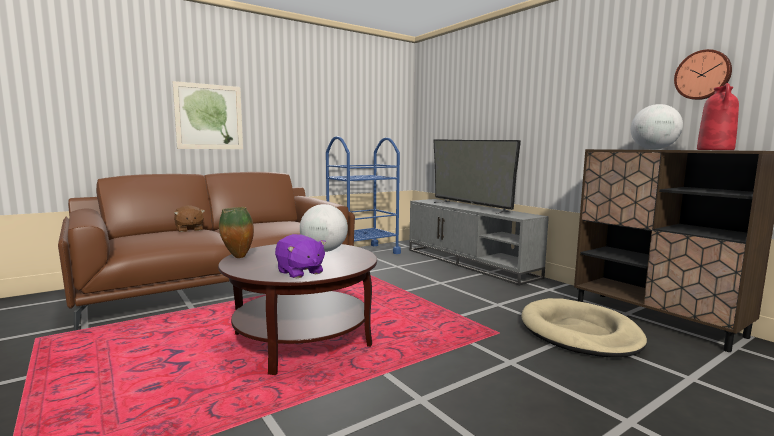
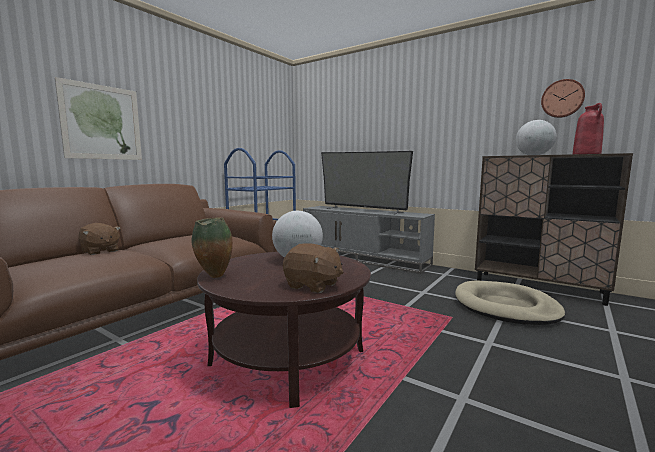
camera: 20 degrees left, 0 degrees up
purple plush toy [275,234,326,278] -> brown plush toy [283,243,343,293]

